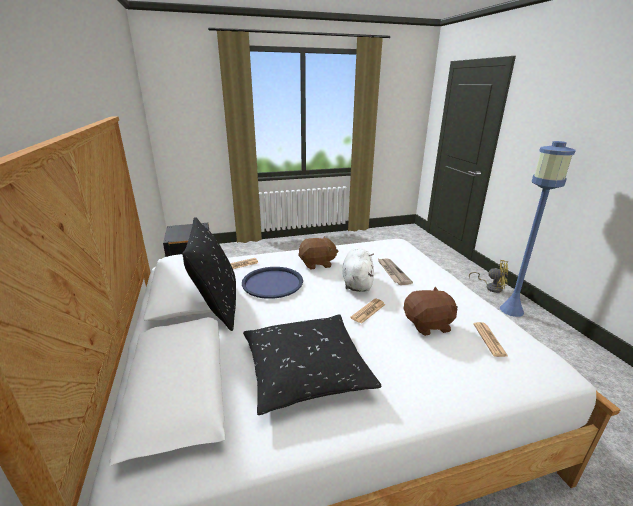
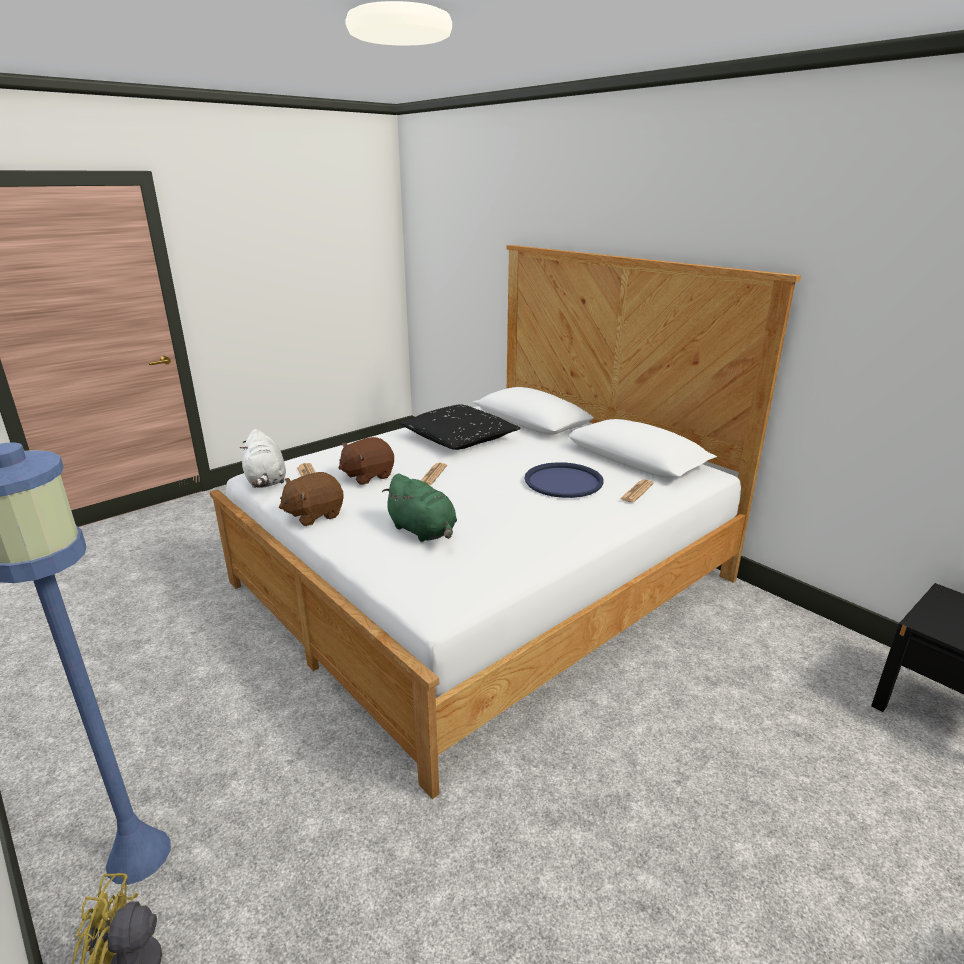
camera: 155 degrees right, 0 degrees up
black pillow [182,217,236,331] -> none
brown plush toy [298,236,338,269] -> brown plush toy moved to [279,472,344,526]
white plush toy [343,248,374,292] -> white plush toy moved to [240,429,286,488]
newspaper [377,258,413,285] -> green plush toy [382,474,457,542]

